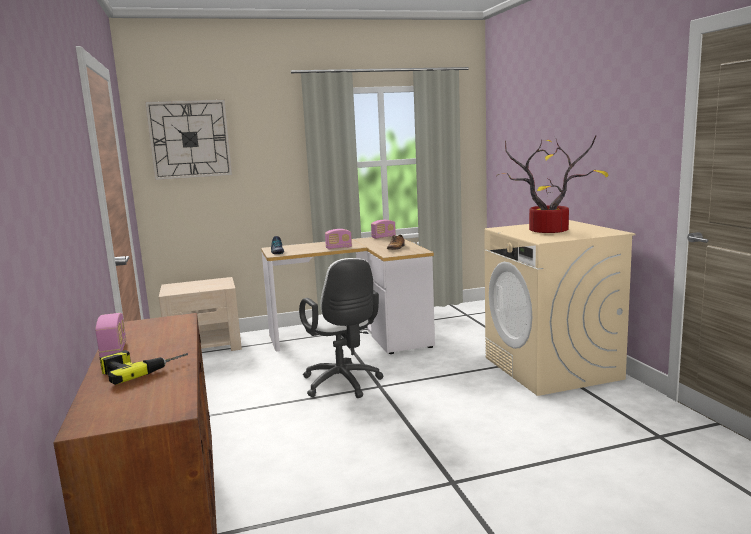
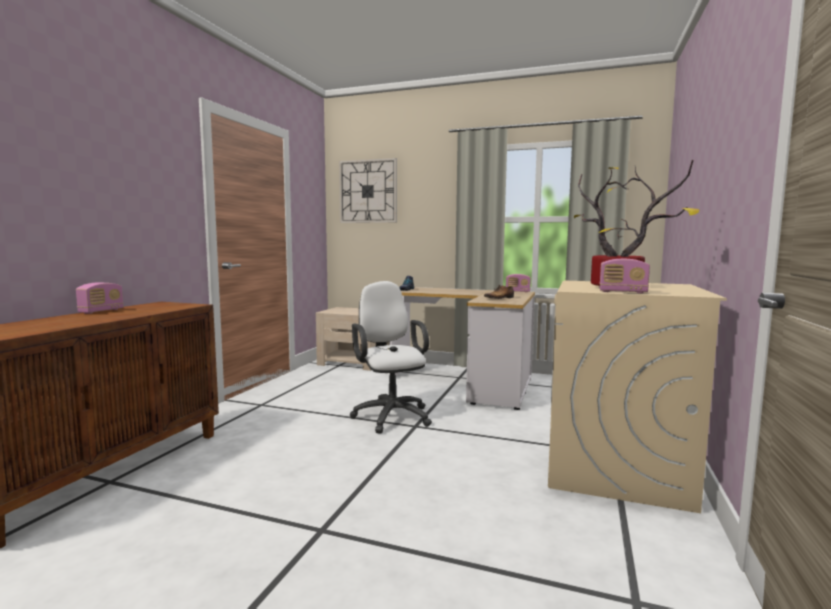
camera: 35 degrees right, 5 degrees down
power drill [100,350,188,385] -> none
white office chair [299,258,384,398] -> white office chair turned 150 degrees clockwise [350,281,432,434]
radio [325,229,352,250] -> radio moved to [599,259,650,293]

